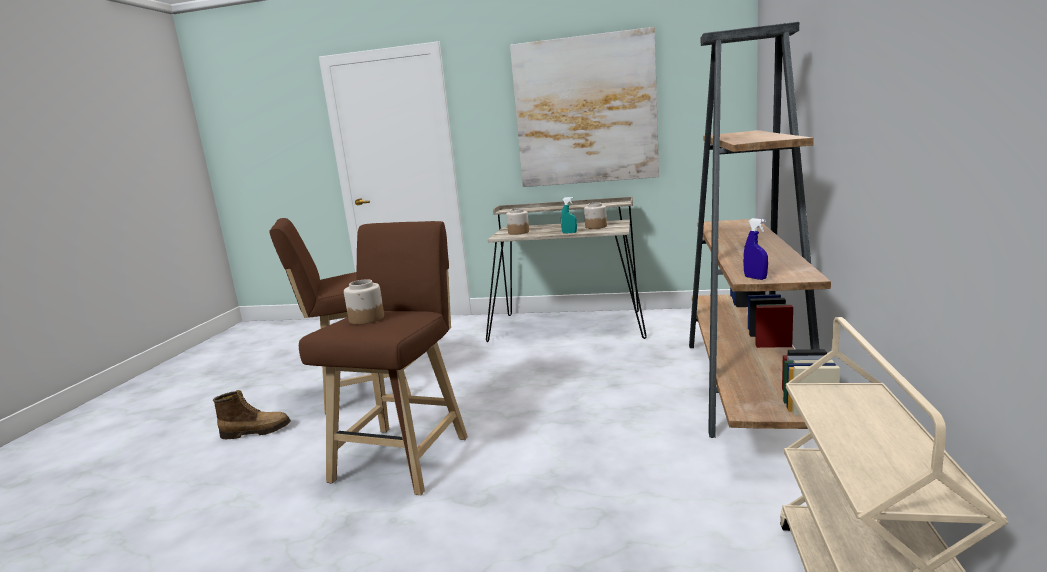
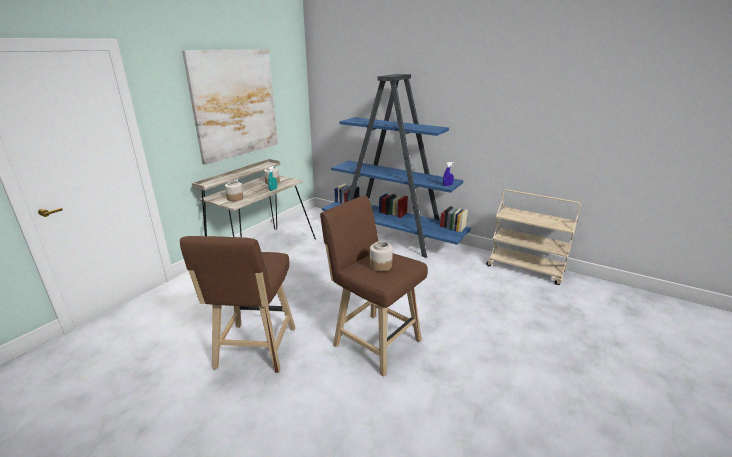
camera: 70 degrees left, 10 degrees up
boot [213,390,291,439] -> none
brown bookcase [689,22,840,438] -> blue bookcase [322,74,471,258]

